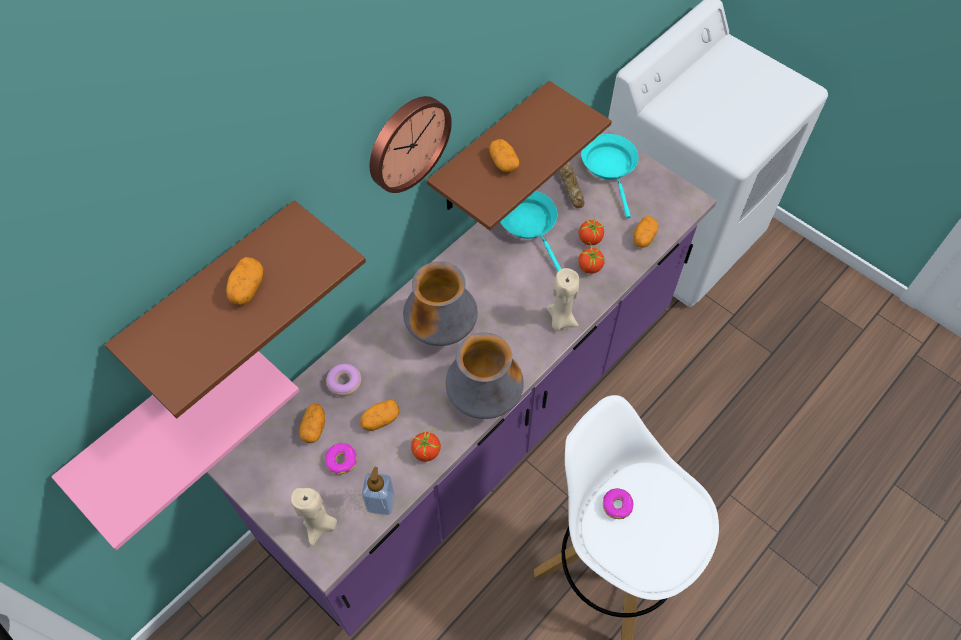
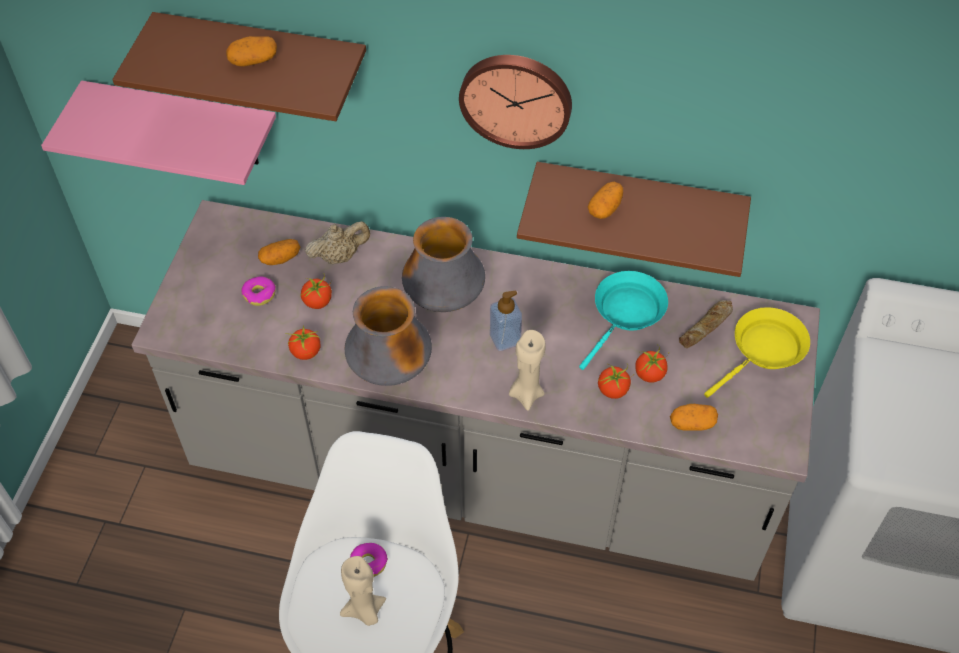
camera: 60 degrees right, 5 degrees down
purple counter [206,129,717,637] -> grey counter [132,200,820,581]
beige candle [291,488,337,546] -> beige candle moved to [340,556,386,626]
donut [326,364,361,396] -> beige teapot [305,221,370,264]
potato [360,400,400,431] -> tomato [301,273,332,309]
soap dispenser [362,467,395,515] -> soap dispenser moved to [490,291,522,351]
turquoise frying pan [581,134,639,218] -> yellow frying pan [704,307,810,398]

